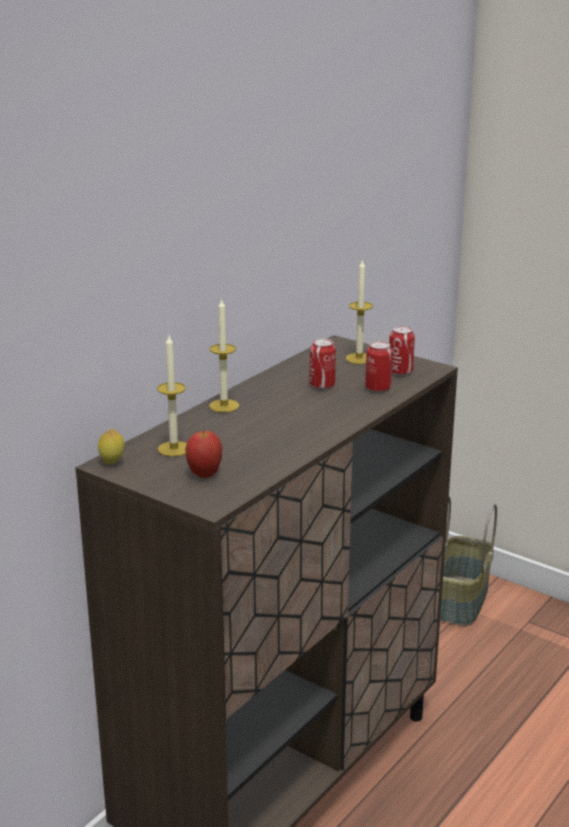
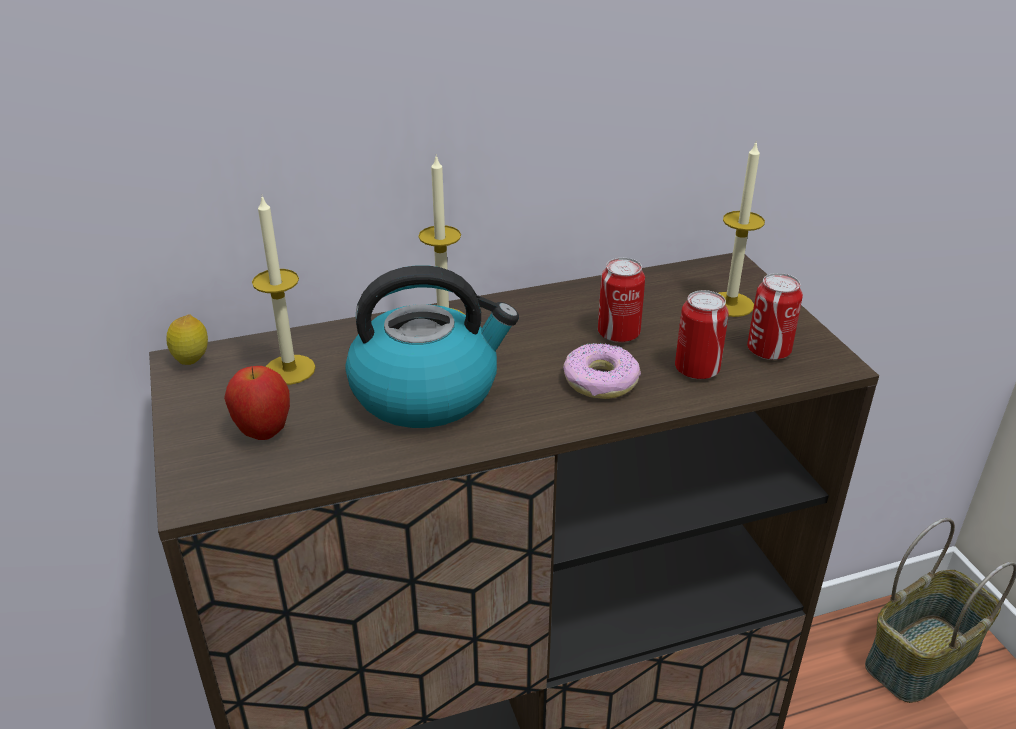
camera: 35 degrees right, 10 degrees up
none -> kettle [345,265,519,428]
none -> donut [563,343,641,399]

